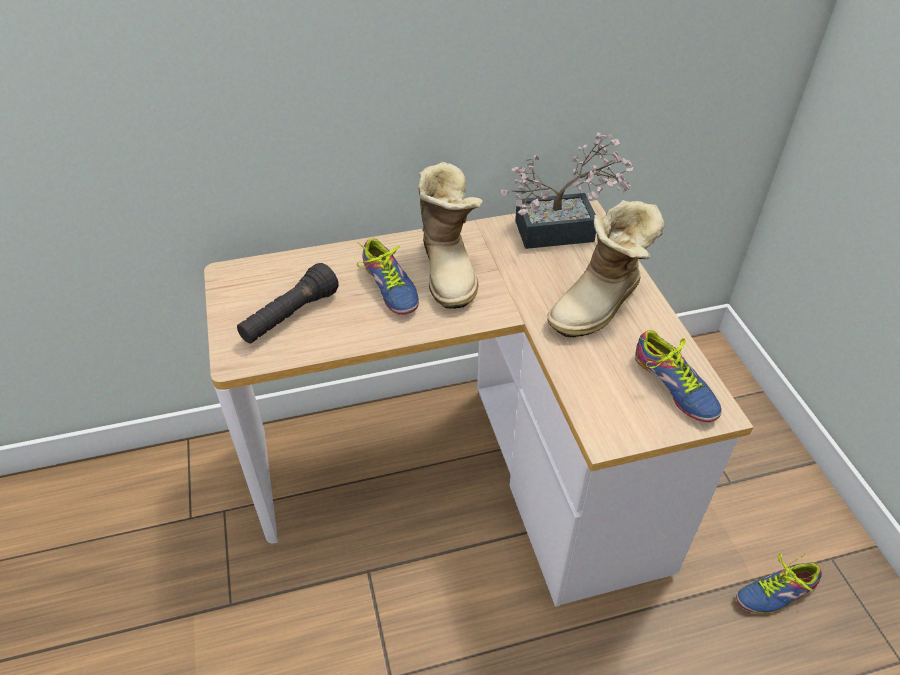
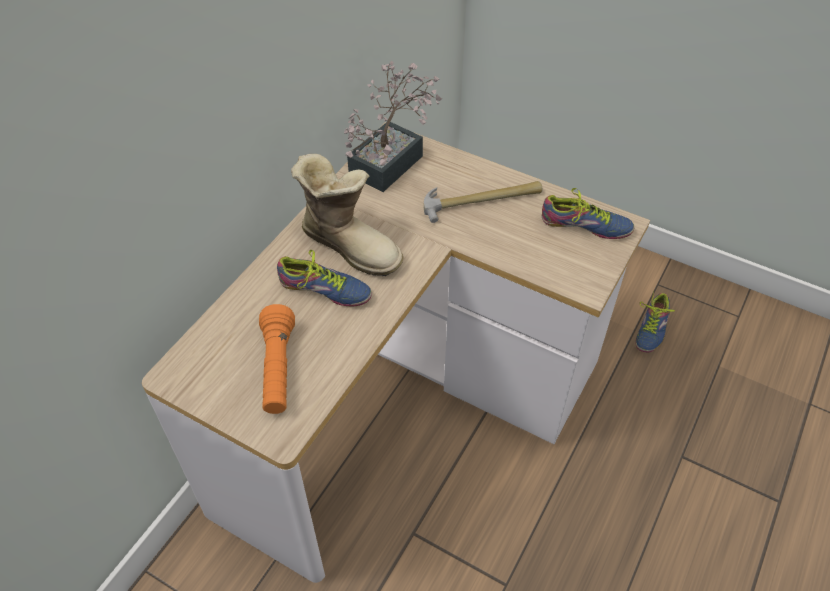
camera: 45 degrees left, 5 degrees up
black flashlight [237,263,339,343] -> orange flashlight [259,304,295,414]
boot [547,200,664,338] -> hammer [424,181,543,223]

